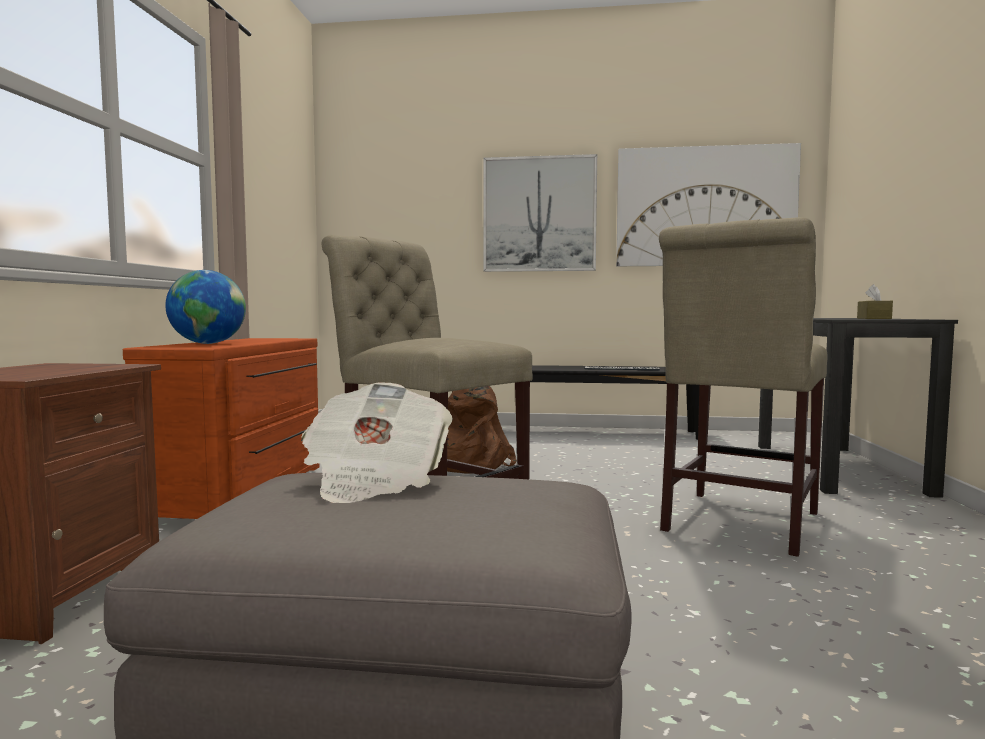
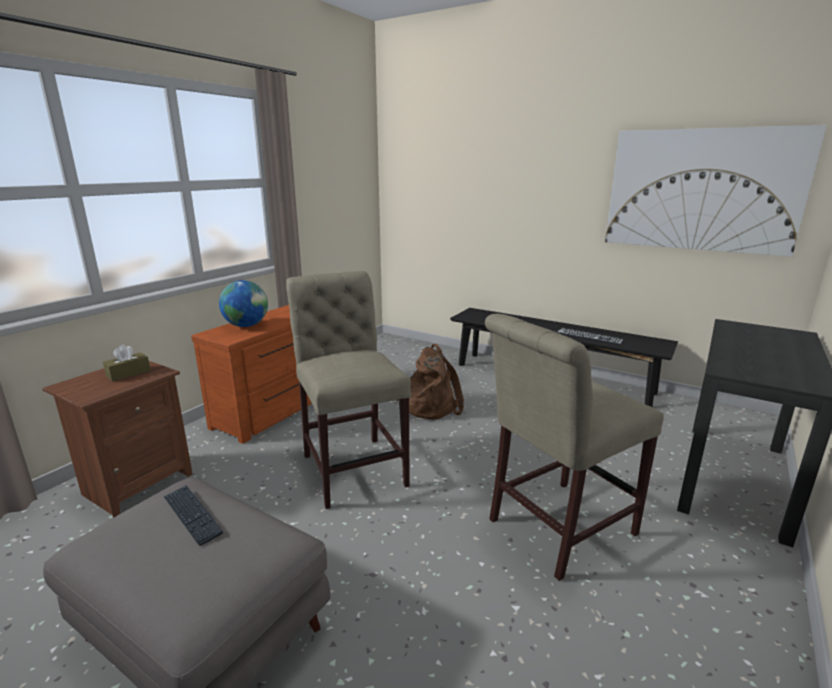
camera: 25 degrees right, 15 degrees up
newspaper [301,382,453,503] -> keyboard [164,485,223,546]
picture [483,154,597,272] -> none
brown tissue box [857,284,893,319] -> brown tissue box moved to [103,344,151,381]

